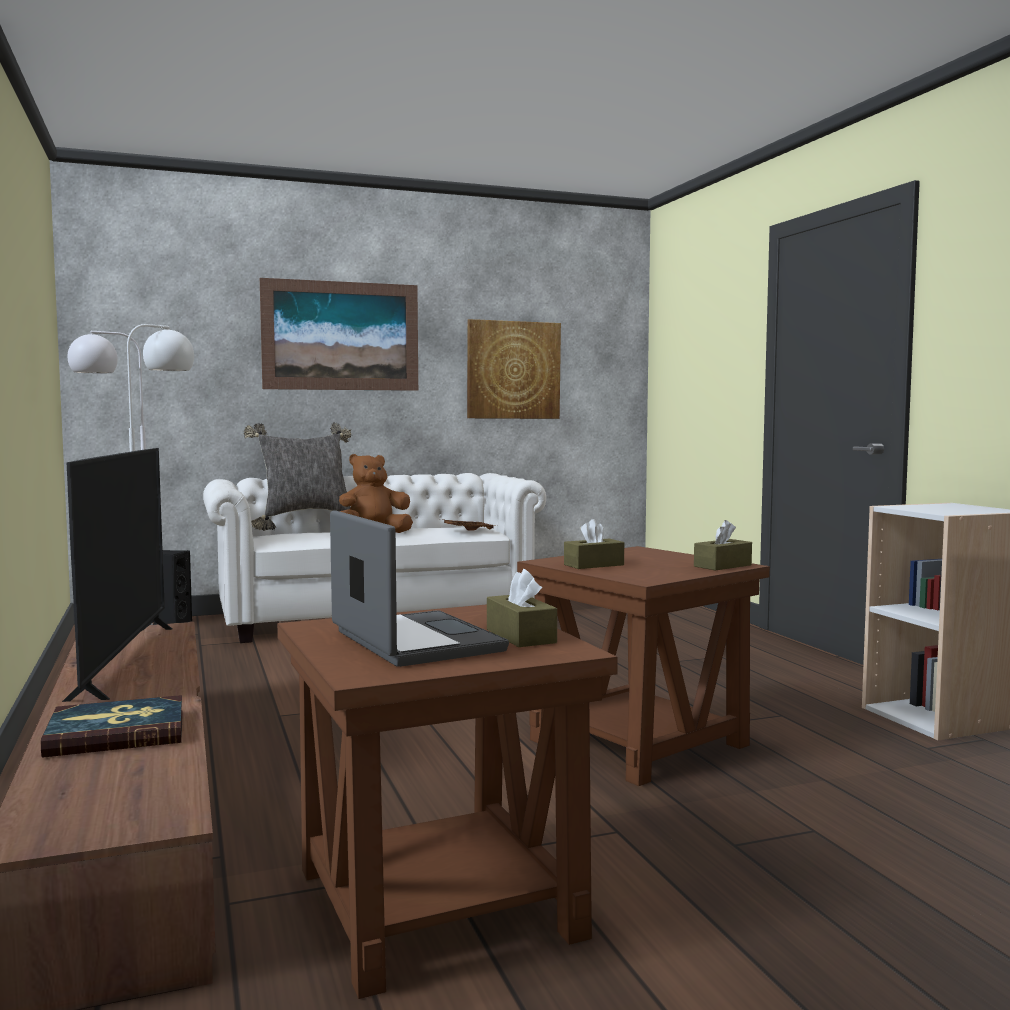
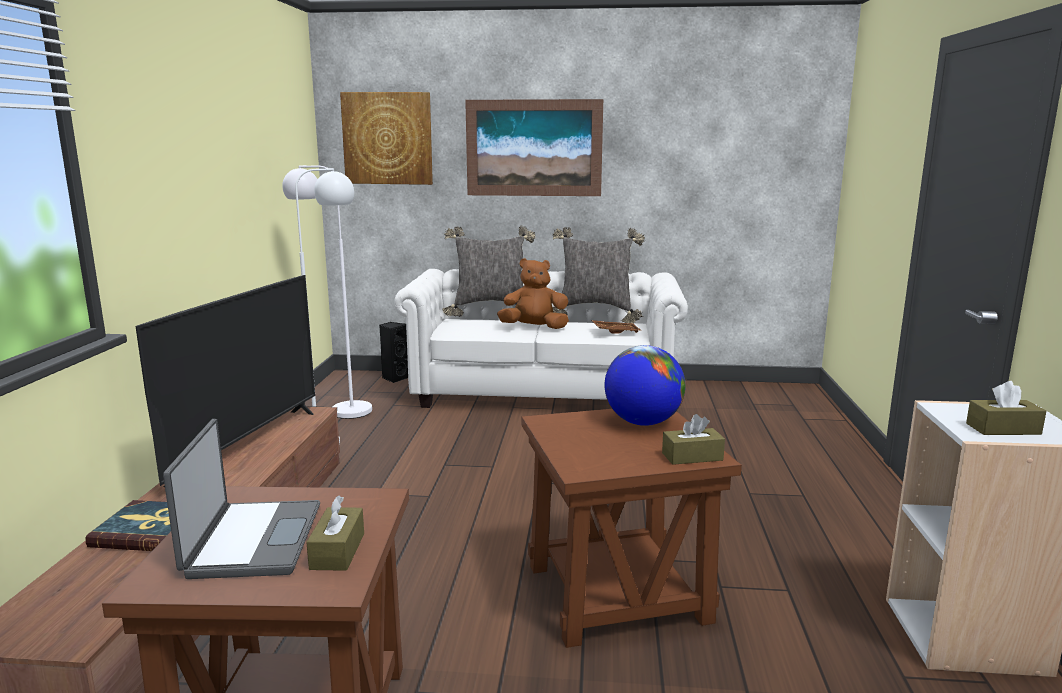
camera: 25 degrees right, 10 degrees up
picture [467,319,561,419] -> picture moved to [340,92,433,185]
brown tissue box [564,519,624,569] -> brown tissue box moved to [966,381,1046,435]
none -> pillow [552,227,645,323]
none -> globe [604,345,686,426]

